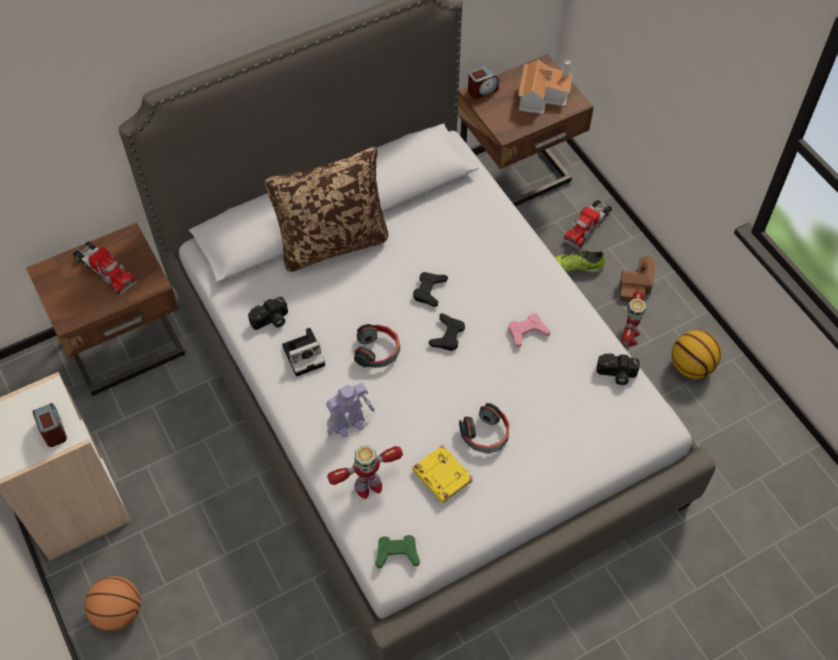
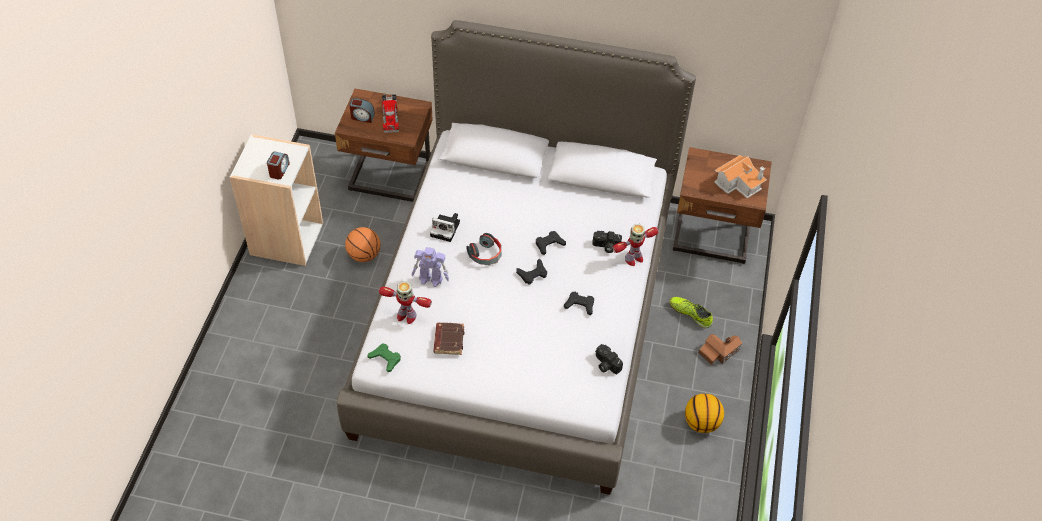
camera: 40 degrees right, 5 degrees down
basketball [84,576,141,631] -> basketball moved to [345,227,381,262]
camera [248,297,288,330] -> camera moved to [592,231,622,253]
brown pillow [264,147,388,272] -> none
yellow book [412,445,473,503] -> brown book [433,323,464,355]
headphones [459,403,509,454] -> none
alarm clock [468,66,499,99] -> alarm clock moved to [349,98,375,123]
pink game controller [508,314,550,348] -> black game controller [564,292,594,315]
toy truck [563,199,612,249] -> none
toy robot [621,291,646,346] -> toy robot moved to [612,224,658,266]

